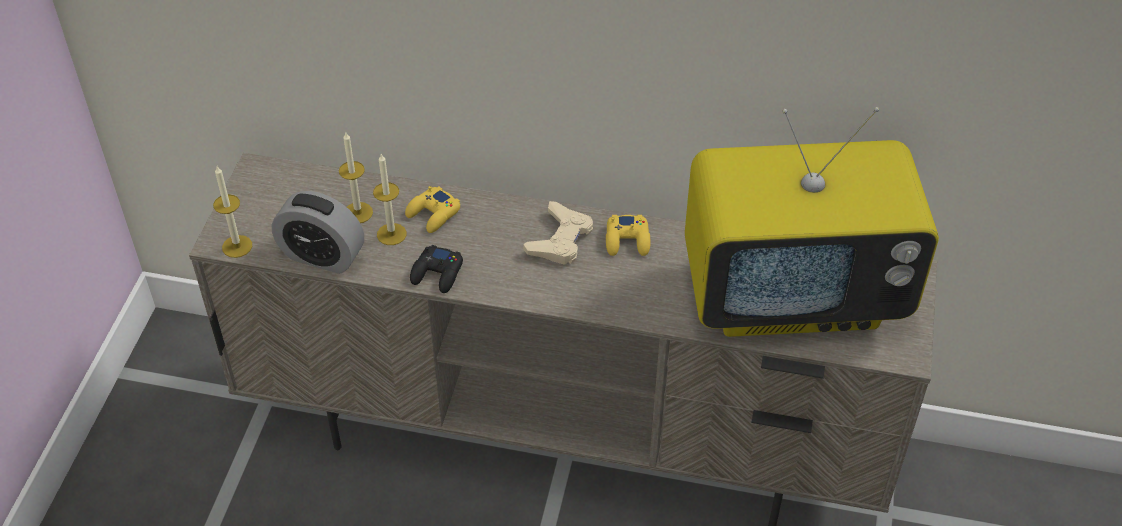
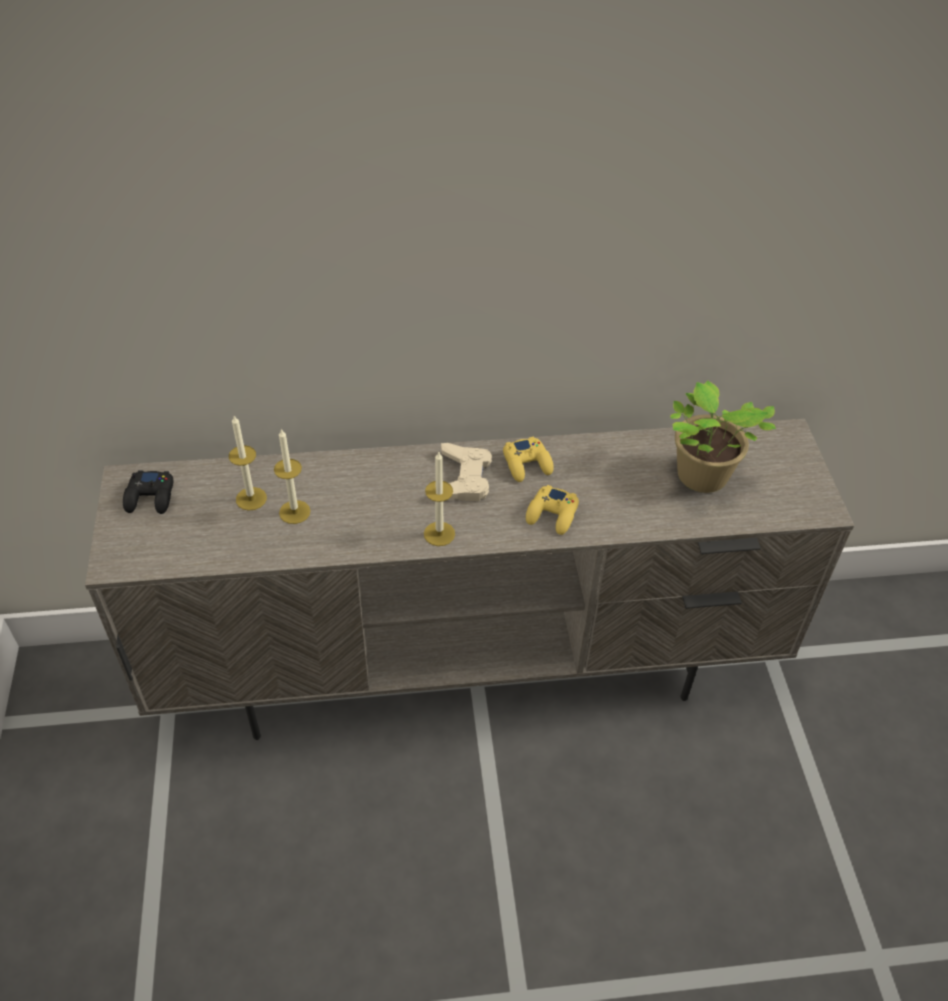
camera: 20 degrees left, 0 degrees up
candle [213,166,252,258] -> candle moved to [424,452,455,546]
alarm clock [272,191,364,274] -> none
yellow game controller [405,186,460,233] -> yellow game controller moved to [526,485,579,535]
black game controller [410,245,463,293] -> black game controller moved to [123,470,173,514]
television [685,107,939,337] -> potted plant [670,381,776,493]

